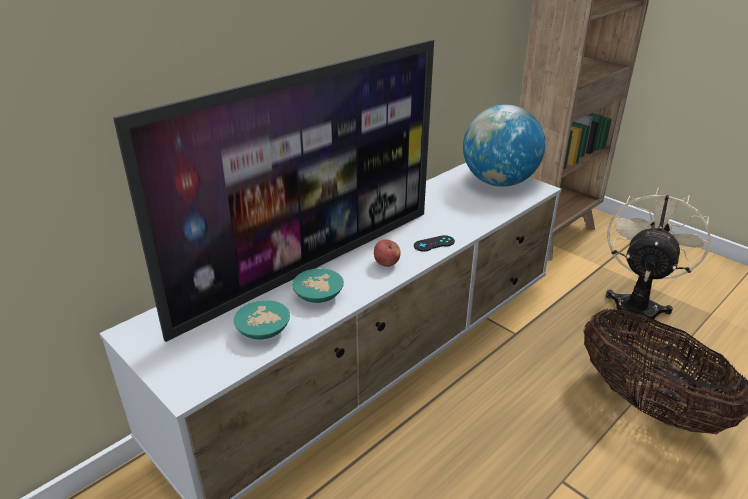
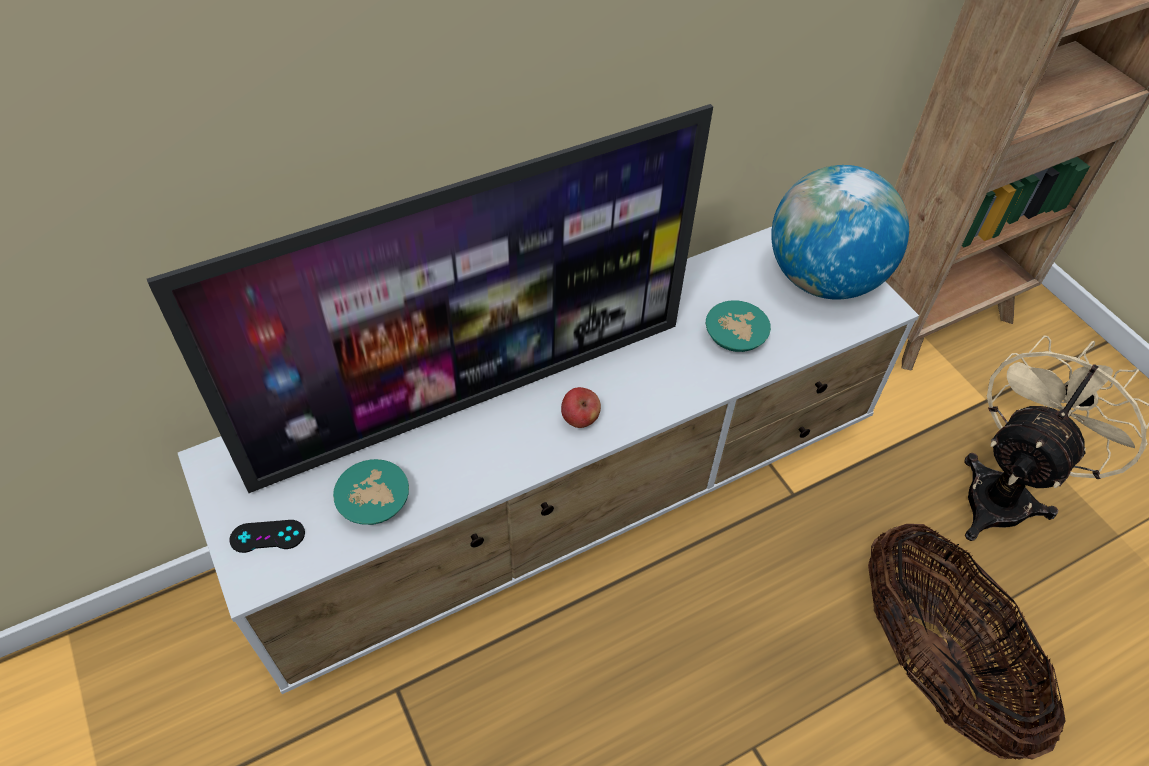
camera: 15 degrees right, 20 degrees up
turquoise bowl [292,268,344,303] -> turquoise bowl moved to [706,300,771,352]
black game controller [414,235,455,252] -> black game controller moved to [229,520,305,553]

